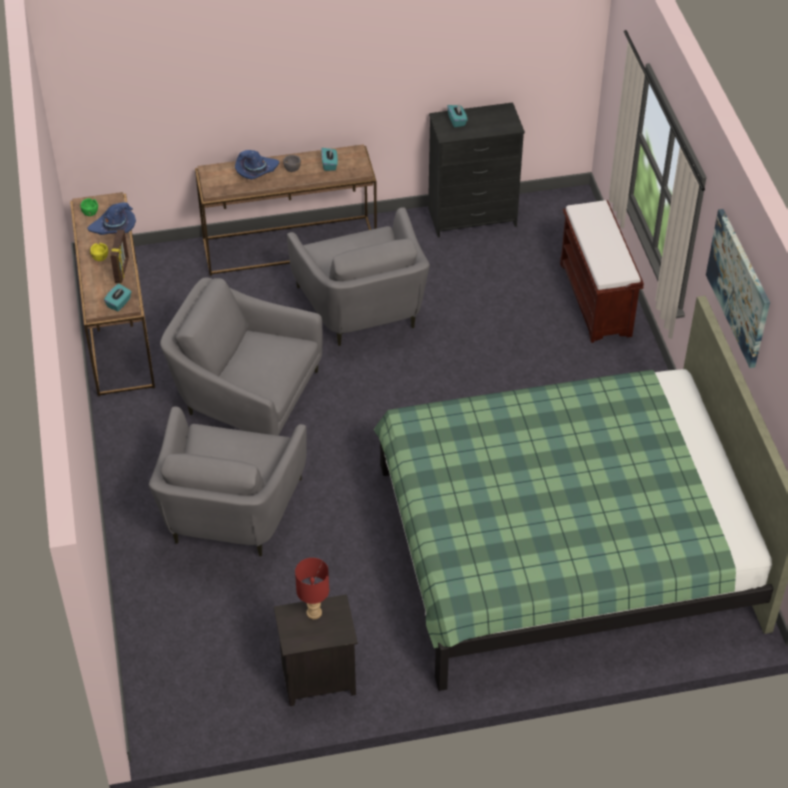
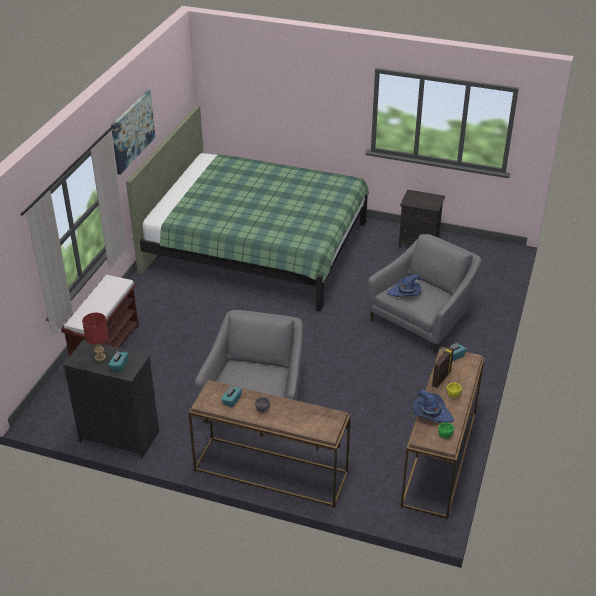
camera: 150 degrees left, 10 degrees down
grey armchair [160,277,323,436] -> none
blue hat [235,150,279,180] -> blue hat moved to [387,274,422,297]
red table lamp [295,558,329,619] -> red table lamp moved to [82,313,108,361]

